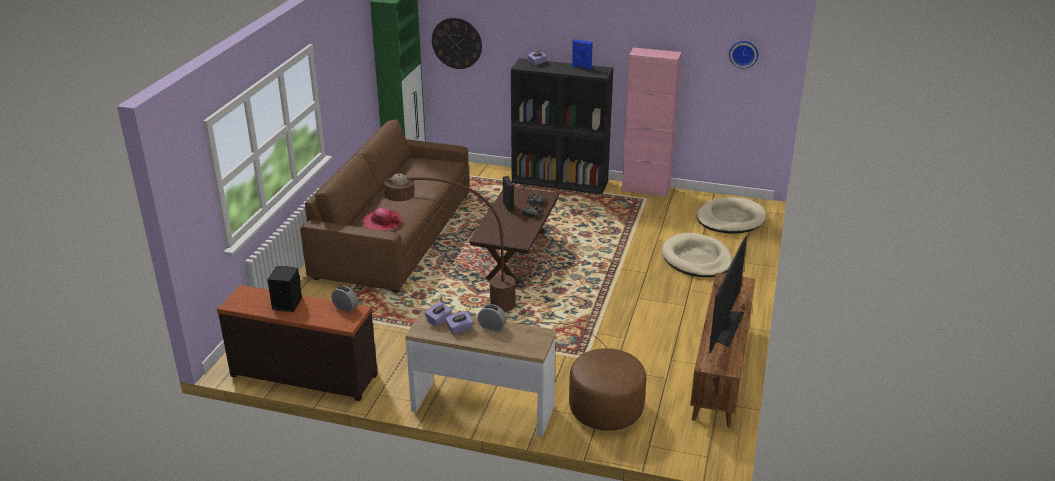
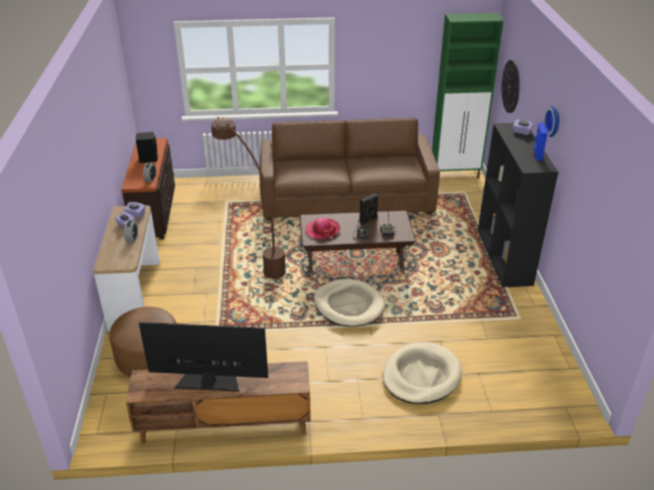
camera: 70 degrees right, 5 degrees up
hat [363,208,401,231] -> hat moved to [305,217,340,239]
pink cabinet [622,47,681,197] -> none
beige dog bed [696,197,767,234] -> beige dog bed moved to [314,279,385,327]
wall clock [729,41,758,68] -> wall clock moved to [544,106,559,137]

